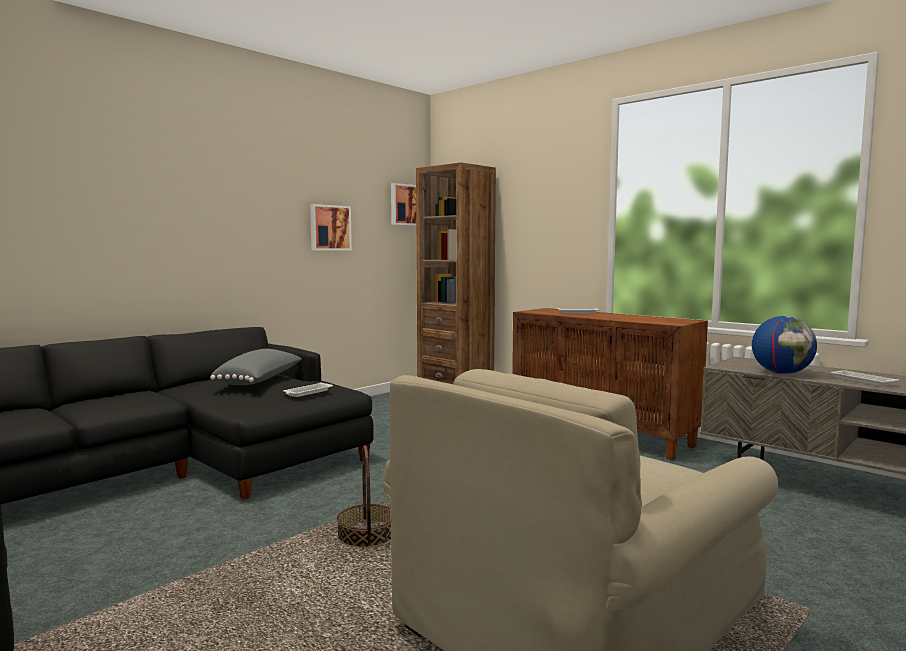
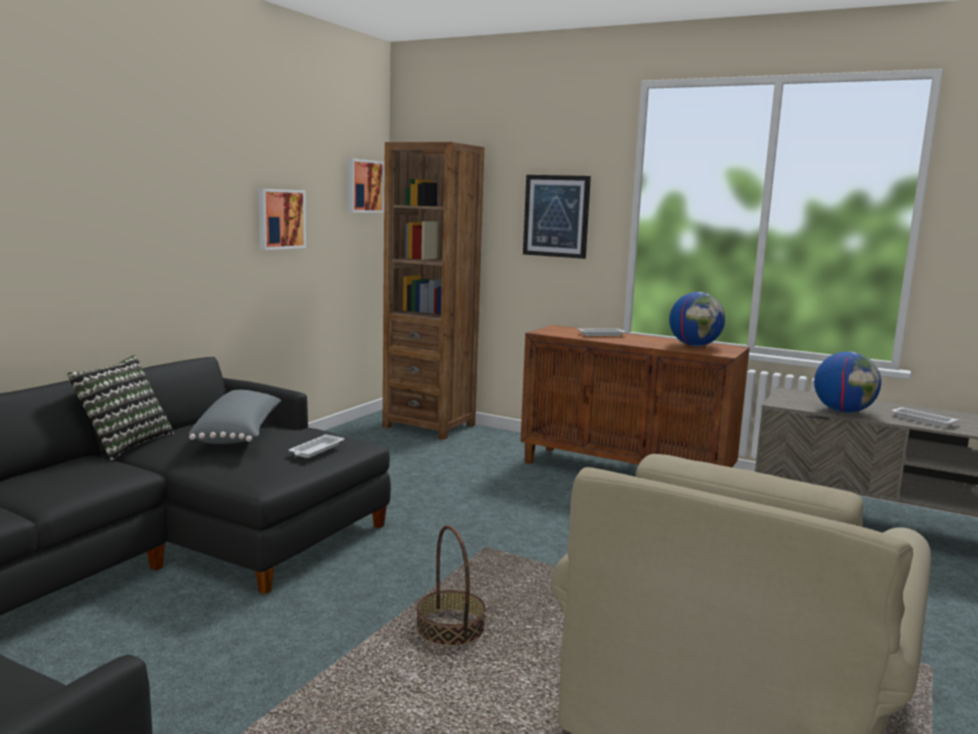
camera: 15 degrees left, 5 degrees up
none -> pillow [67,355,174,460]
none -> picture [523,175,591,259]
none -> globe [669,292,725,346]

